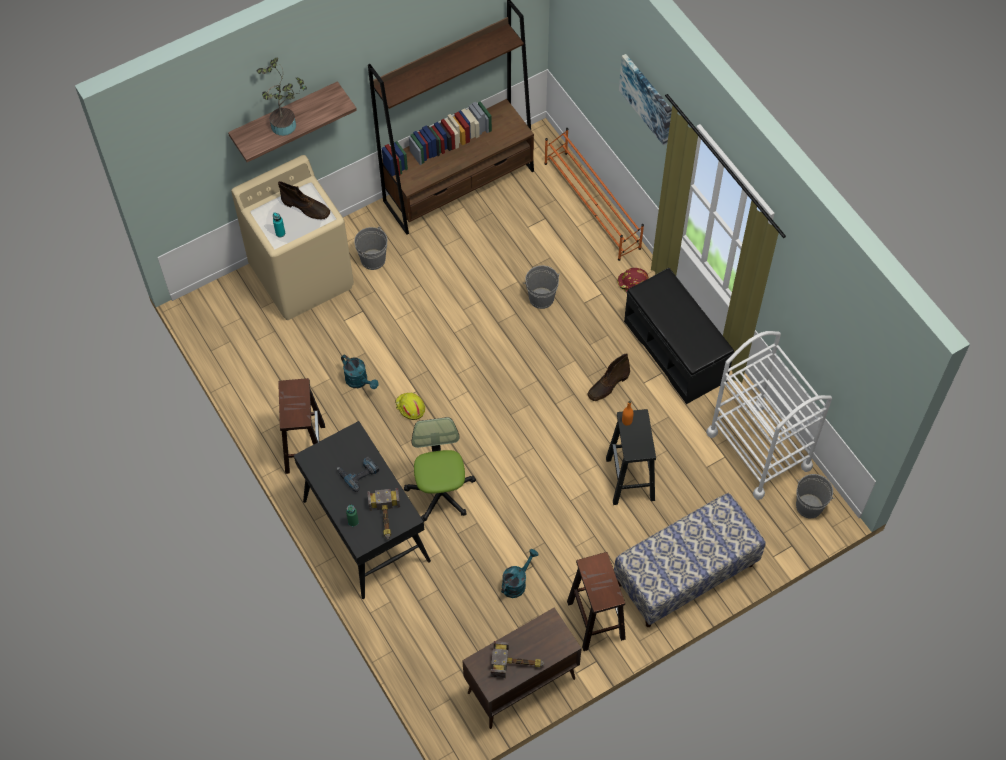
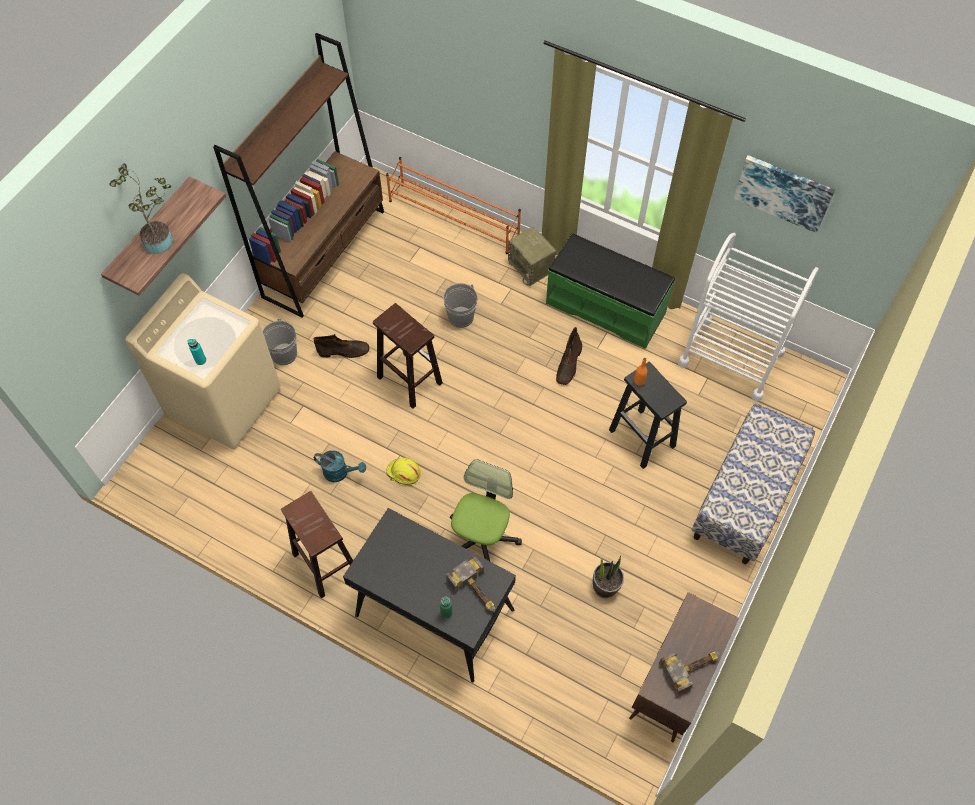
camera: 30 degrees left, 0 degrees up
brown boot [278,181,330,220] -> brown boot moved to [313,334,369,358]
power drill [337,456,379,492] -> none
office chair [404,417,476,521] -> office chair turned 60 degrees clockwise [450,459,522,561]
turquoise watering can [501,549,539,598] -> potted plant [593,556,624,598]
brown stool [567,552,626,651] -> brown stool moved to [373,303,443,409]
red hard hat [617,268,649,292] -> radio [508,226,556,286]
picture [619,54,672,145] -> picture moved to [734,155,835,233]
black bench [624,268,734,404] -> green bench [546,233,675,349]
grey bucket [796,474,835,518] -> none

